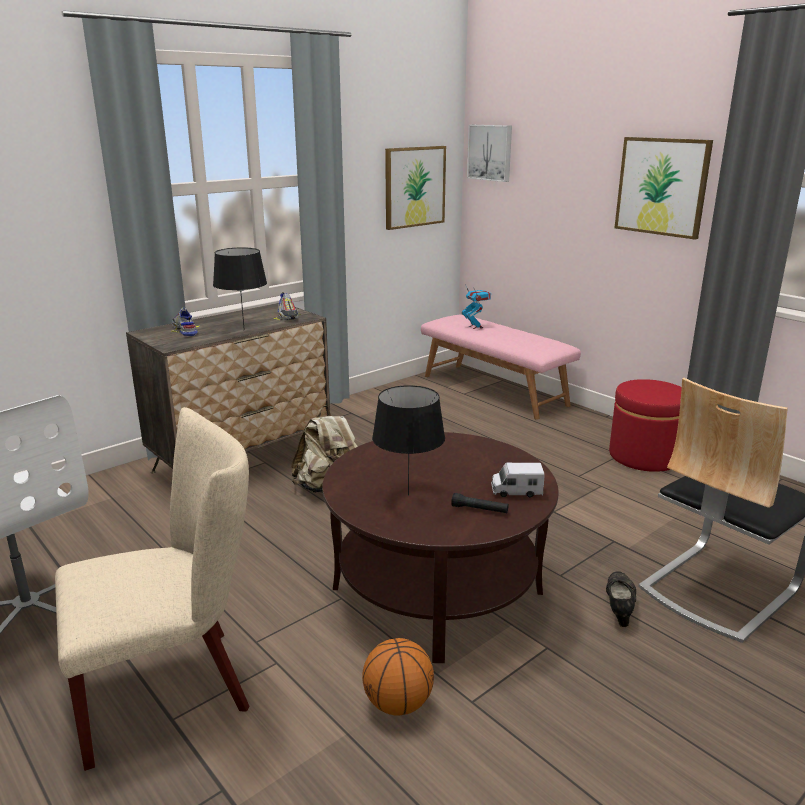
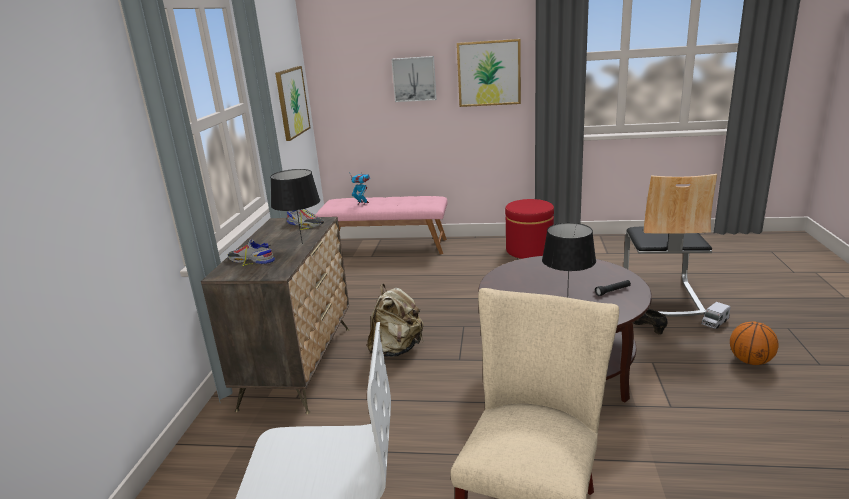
camera: 40 degrees left, 0 degrees up
basketball [362,638,434,716] -> basketball moved to [730,321,779,365]
picture [467,125,512,182] -> picture moved to [391,56,436,102]
toy truck [491,463,545,497] -> toy truck moved to [701,302,731,329]

